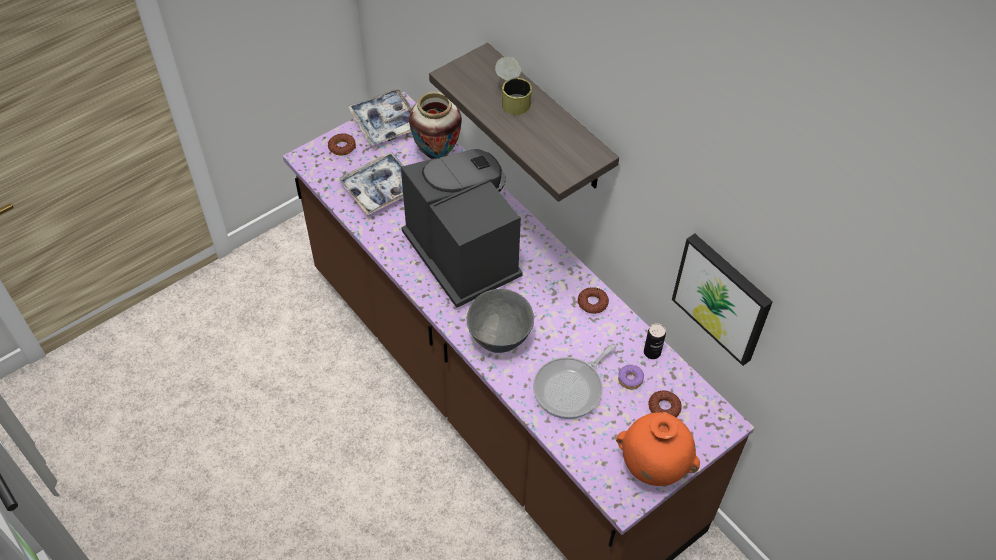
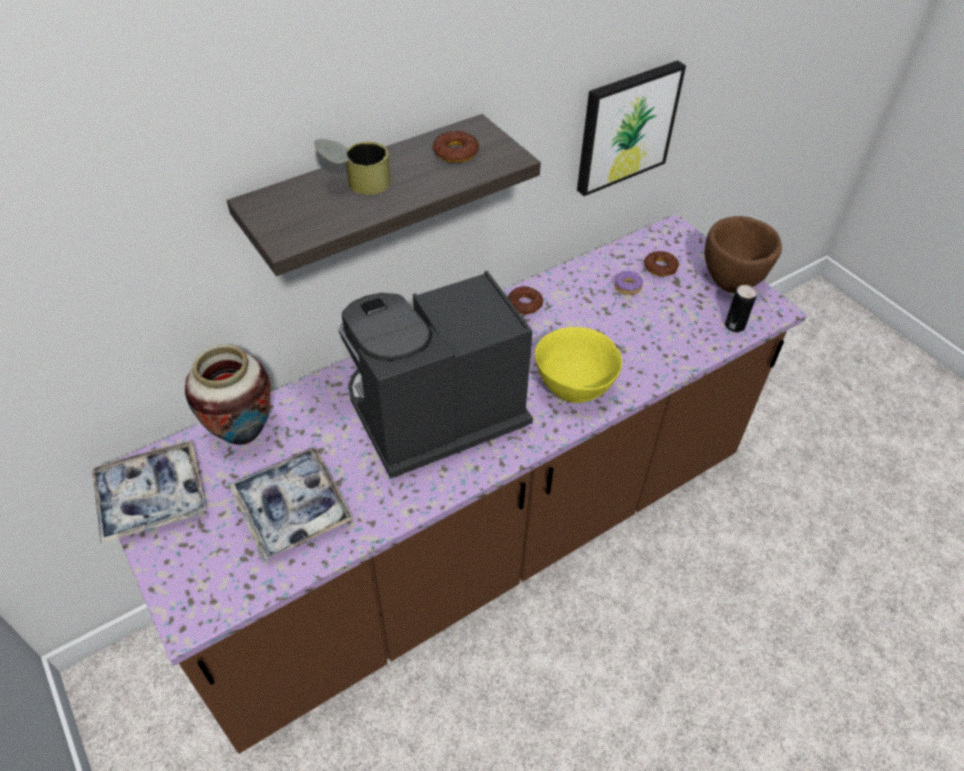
camera: 85 degrees left, 5 degrees down
donut [328,133,356,156] -> donut moved to [432,131,479,163]
grey bowl [467,289,534,353] -> yellow bowl [535,327,622,403]
frying pan [533,343,617,419] -> none
orange vase [616,412,700,486] -> brown bowl [704,216,782,293]
can [644,323,666,359] -> can moved to [725,285,757,332]

